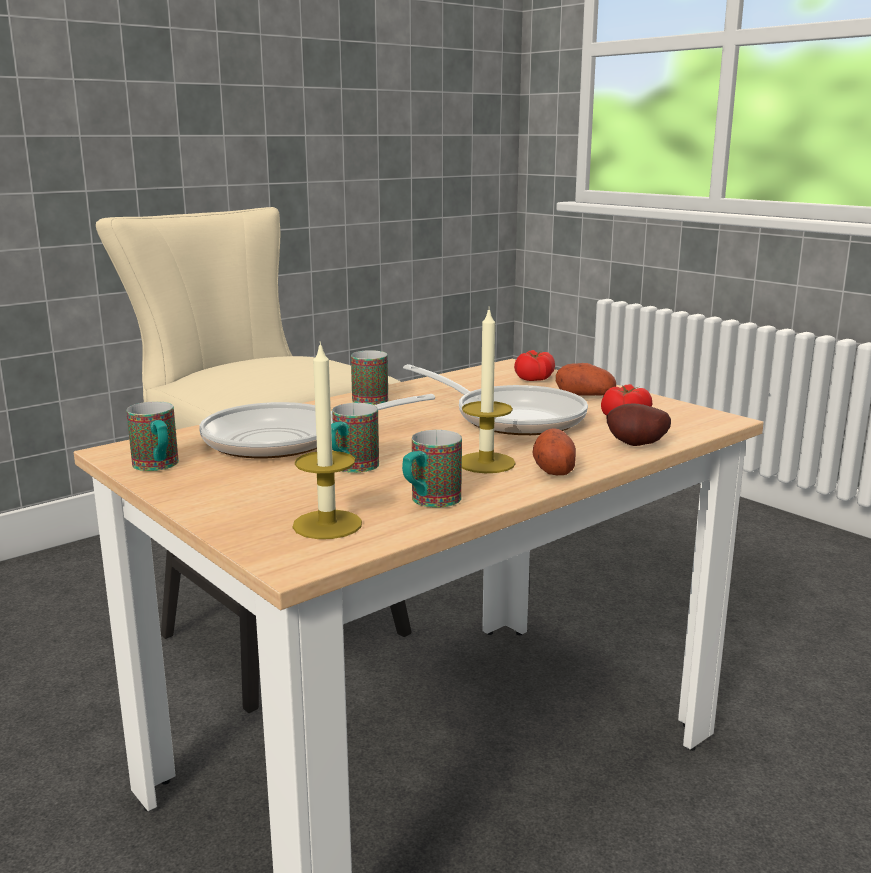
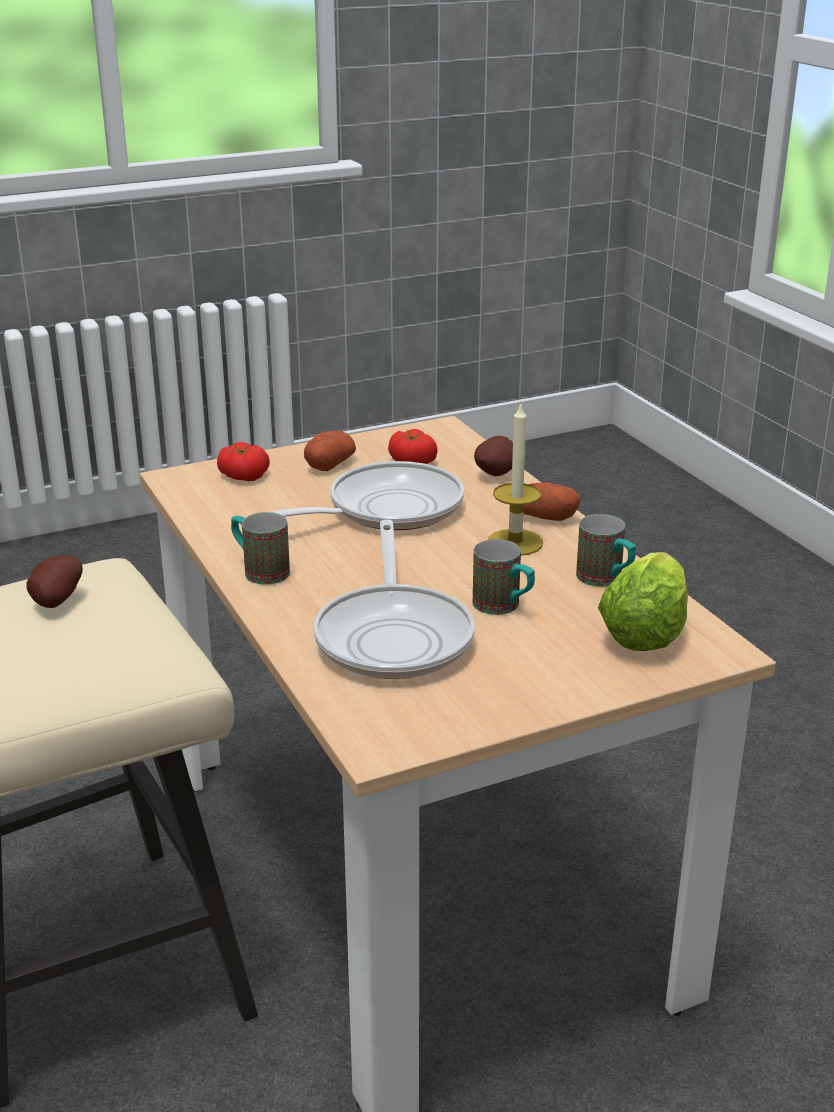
camera: 75 degrees left, 10 degrees up
mug [126,401,179,471] -> none
candle [293,341,362,539] -> lettuce [598,552,688,651]
none -> potato [26,555,83,608]

